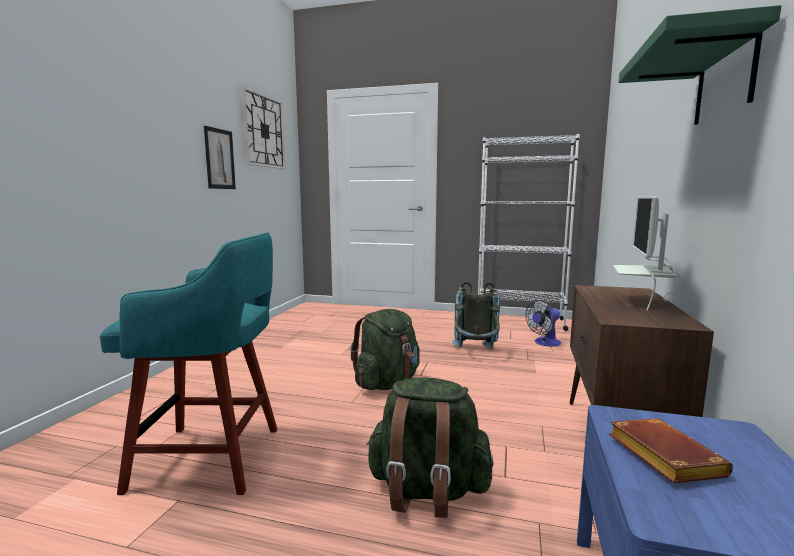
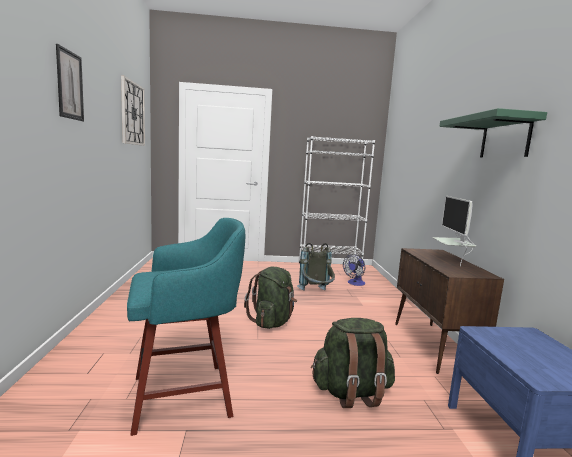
camera: 20 degrees left, 0 degrees up
picture [204,126,236,189] -> picture moved to [56,44,84,121]
brown book [609,418,733,483] -> none

